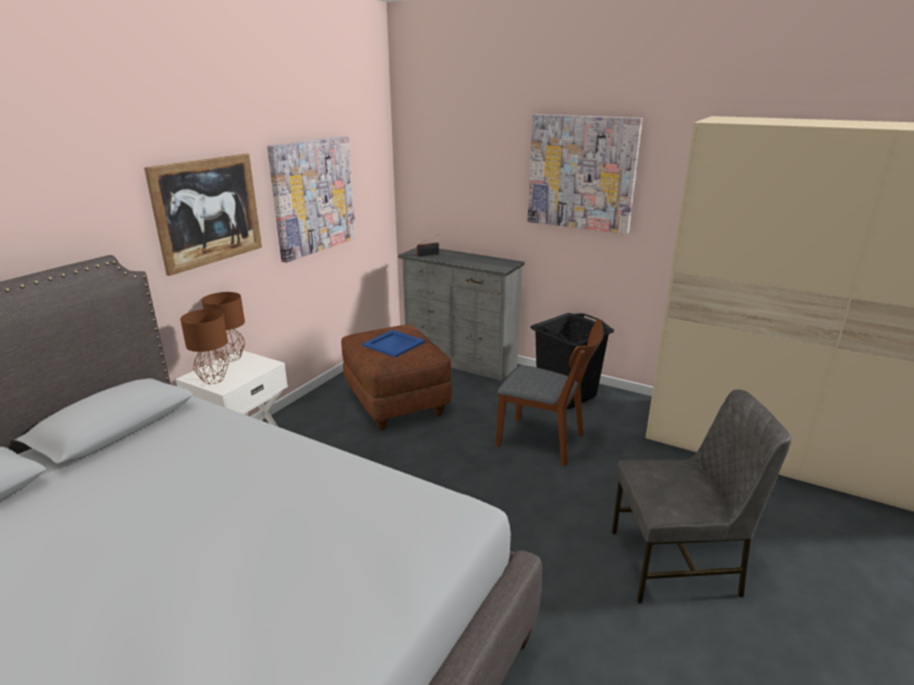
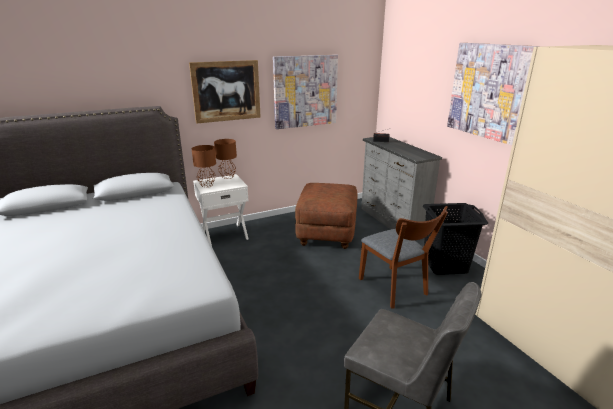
camera: 35 degrees right, 0 degrees up
blue tray [362,330,425,357] -> none

